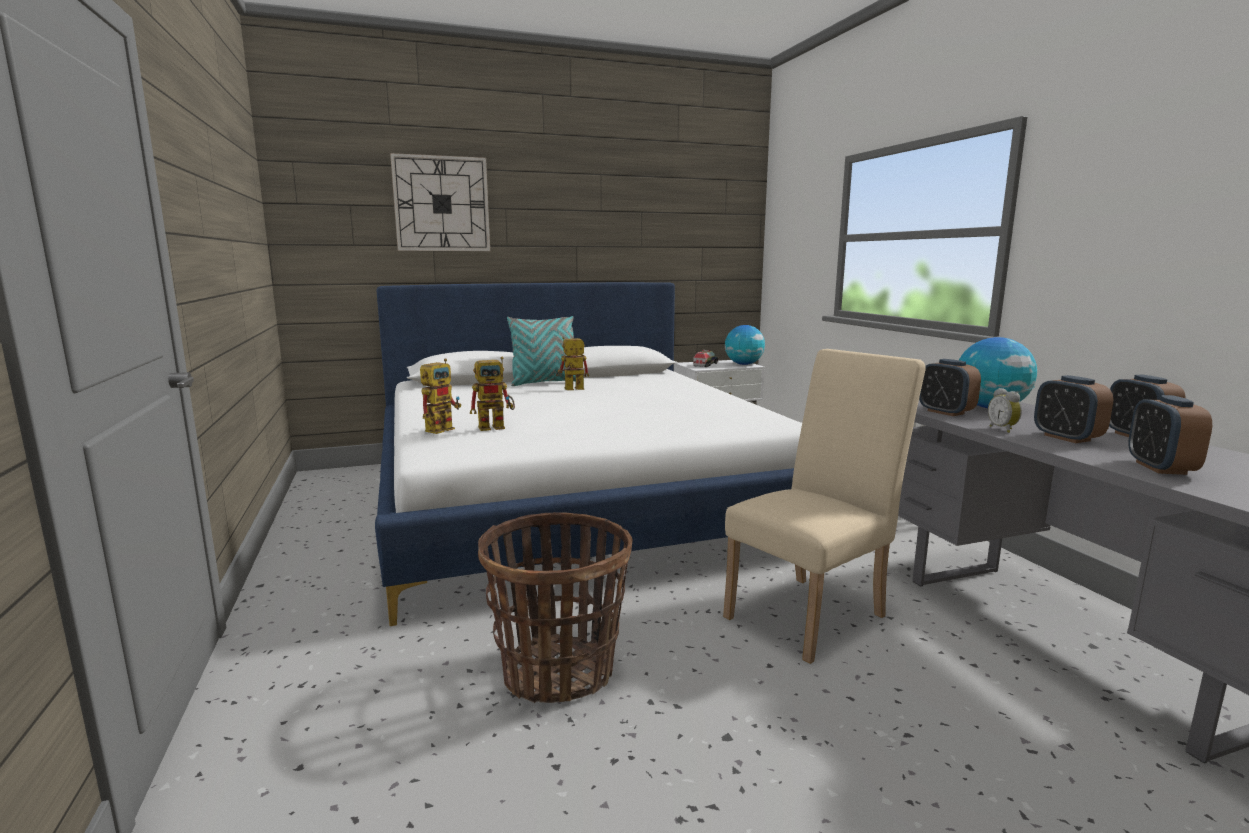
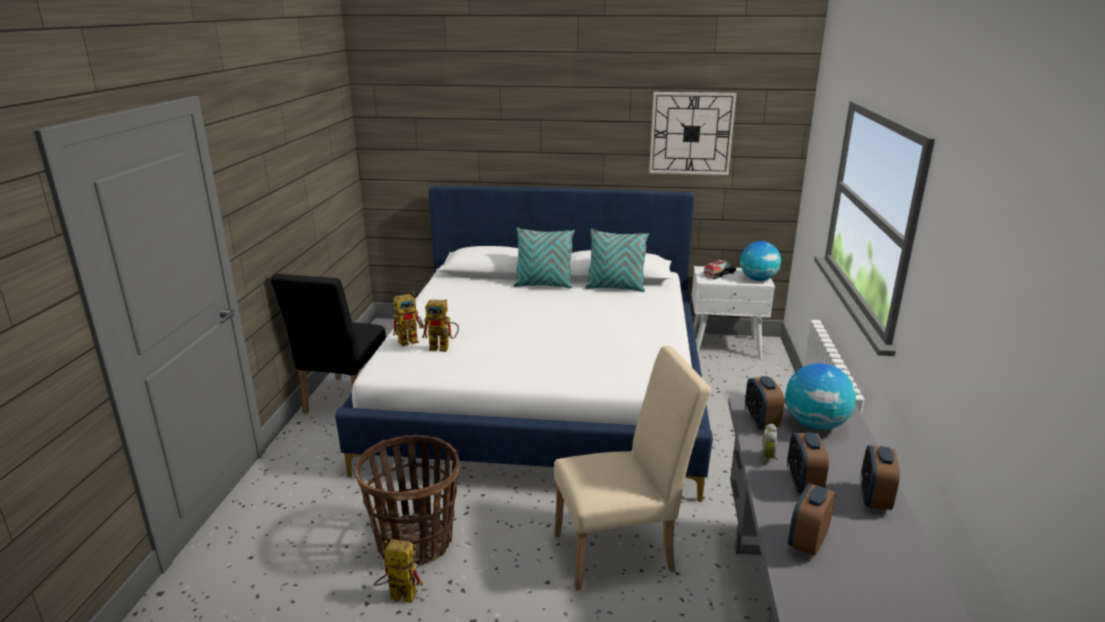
camera: 25 degrees right, 10 degrees up
wall clock [390,153,490,251] -> wall clock moved to [649,92,737,175]
toy robot [556,337,589,390] -> toy robot moved to [373,539,423,603]
none -> black chair [271,273,386,414]
none -> turquoise pillow [585,229,649,292]

